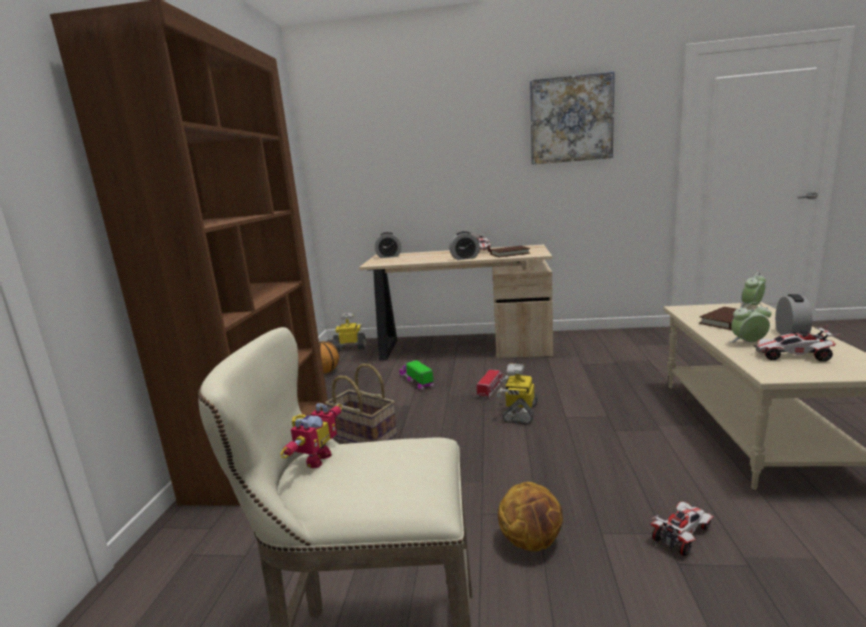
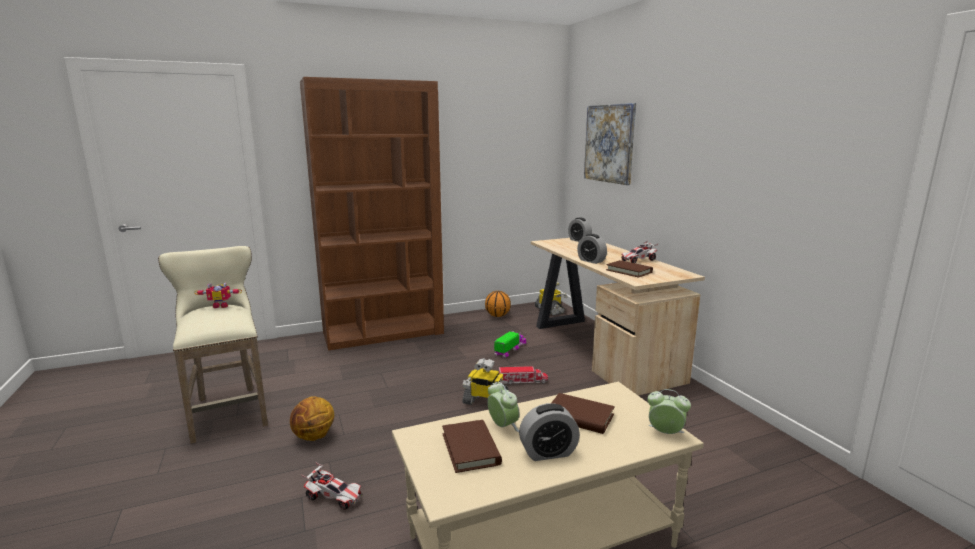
camera: 60 degrees right, 0 degrees up
basket [325,364,397,443] -> none
toy robot [497,364,538,424] -> toy robot turned 150 degrees counterclockwise [462,358,509,405]
picture [530,71,615,165] -> picture moved to [584,103,636,185]
toy car [753,325,841,361] -> brown book [442,420,502,473]

